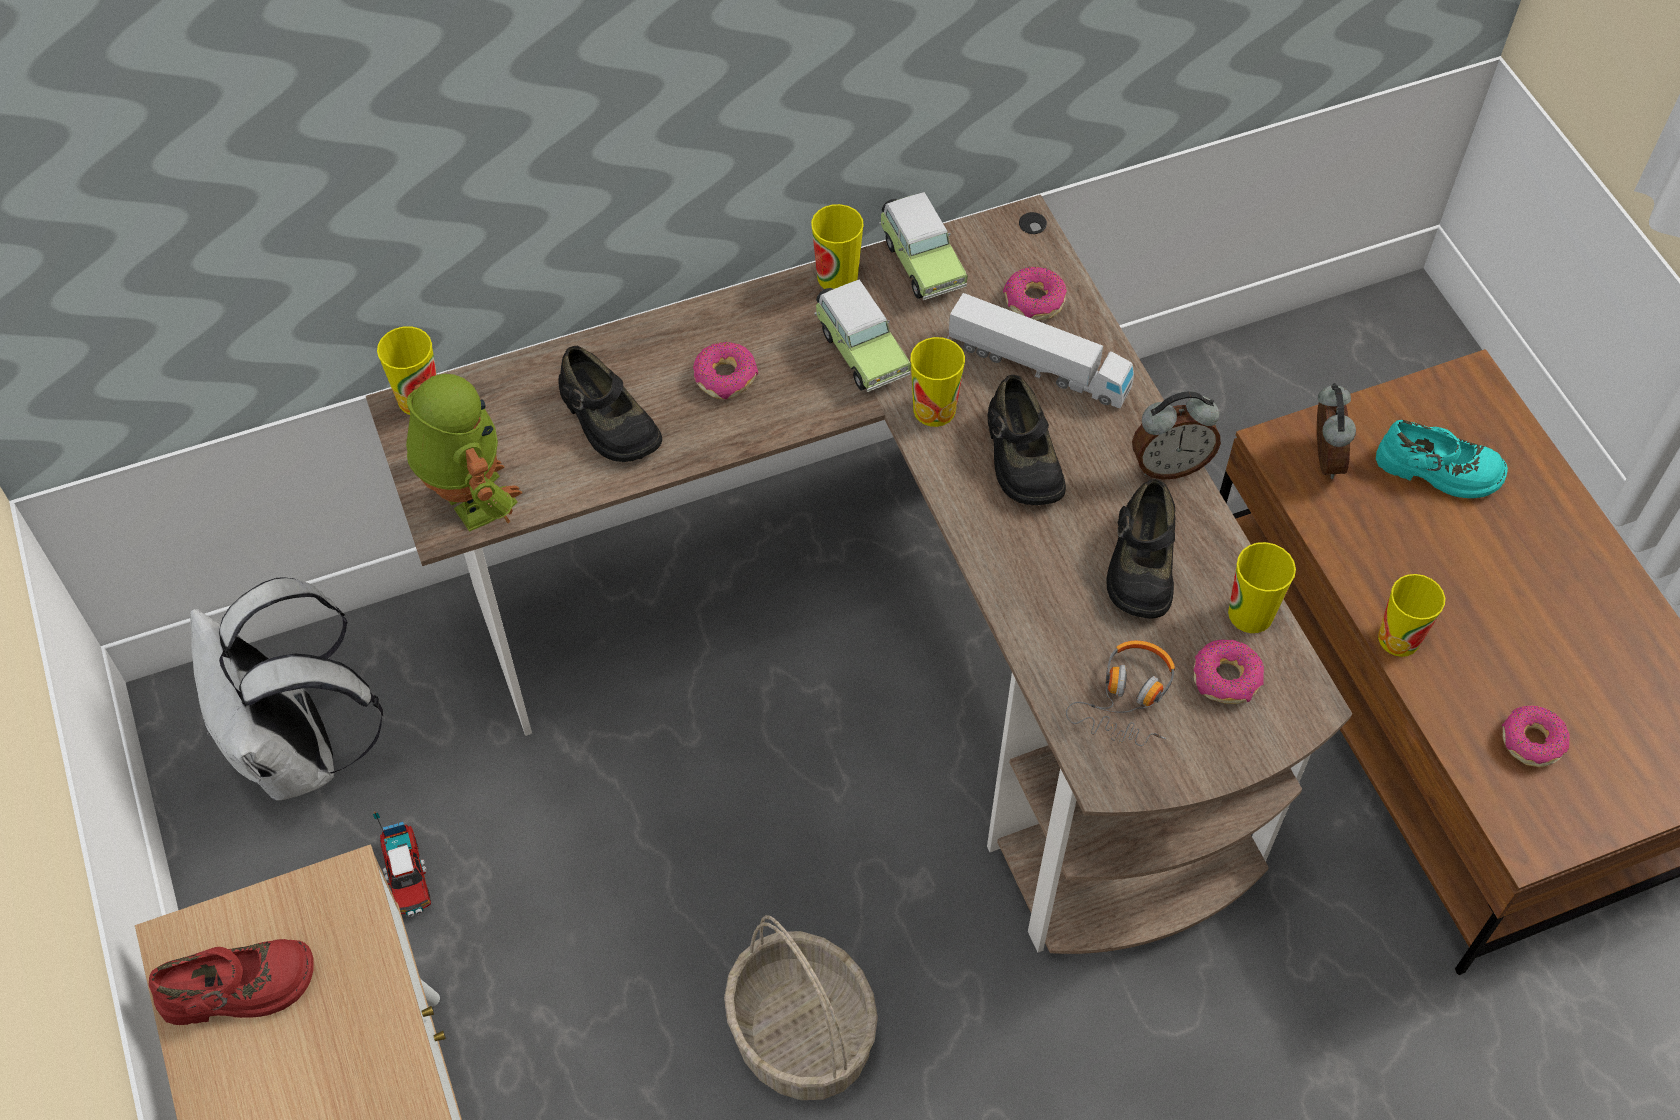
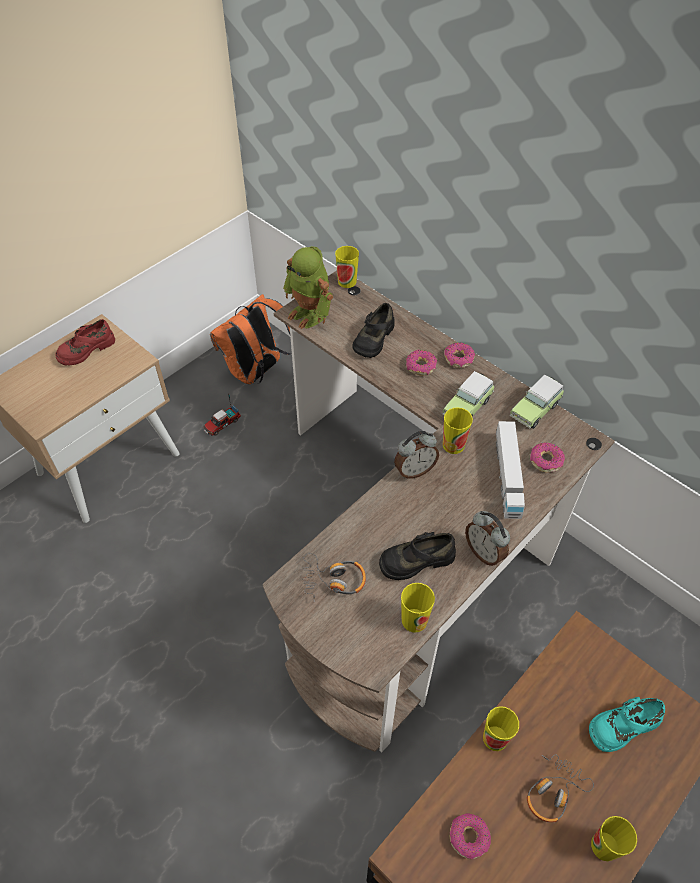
camera: 65 degrees right, 5 degrees down
red shoe [149,939,314,1025] -> red shoe turned 90 degrees clockwise [55,319,115,365]
white backpack [190,578,383,801] -> orange backpack [210,294,292,384]
toy robot [406,374,522,532] -> toy robot turned 105 degrees clockwise [283,246,333,329]
basket [724,915,878,1100] -> none
cup [811,204,864,289] -> cup moved to [591,816,637,861]
black shoe [987,375,1066,506] -> none
donut [1194,640,1264,704] -> donut moved to [444,343,475,368]
alarm clock [1317,383,1356,479] -> alarm clock moved to [394,431,439,479]
turquoise shoe [1376,420,1508,498] -> turquoise shoe turned 75 degrees clockwise [589,697,665,752]
none -> headphones [527,754,594,823]

